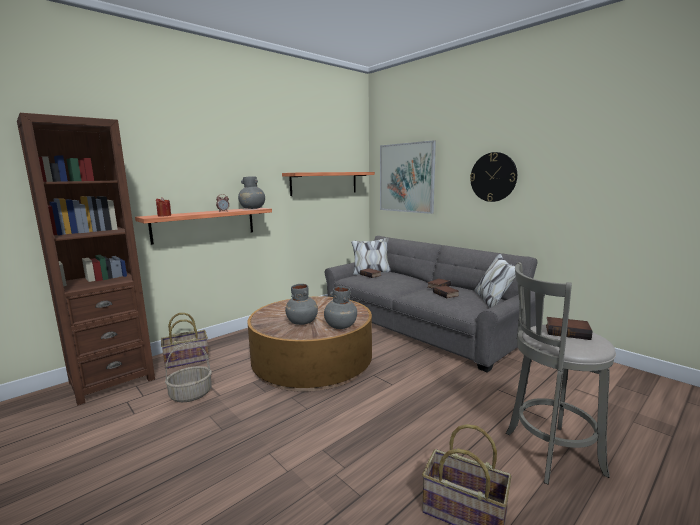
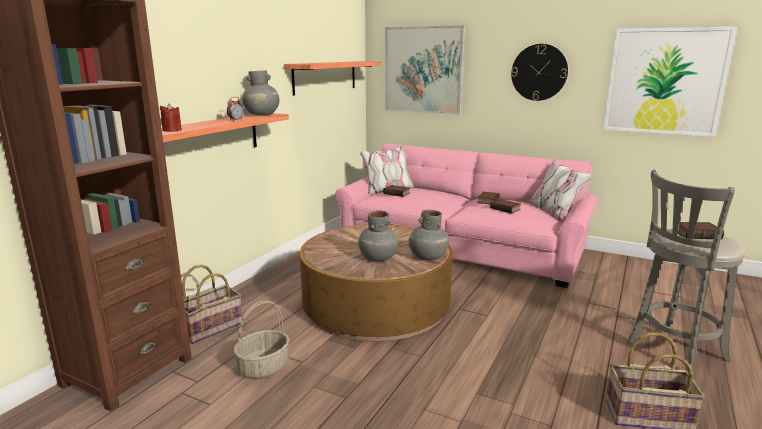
camera: 20 degrees left, 5 degrees up
grey sofa [325,236,545,373] -> pink sofa [336,143,598,288]
none -> picture [603,27,737,137]

